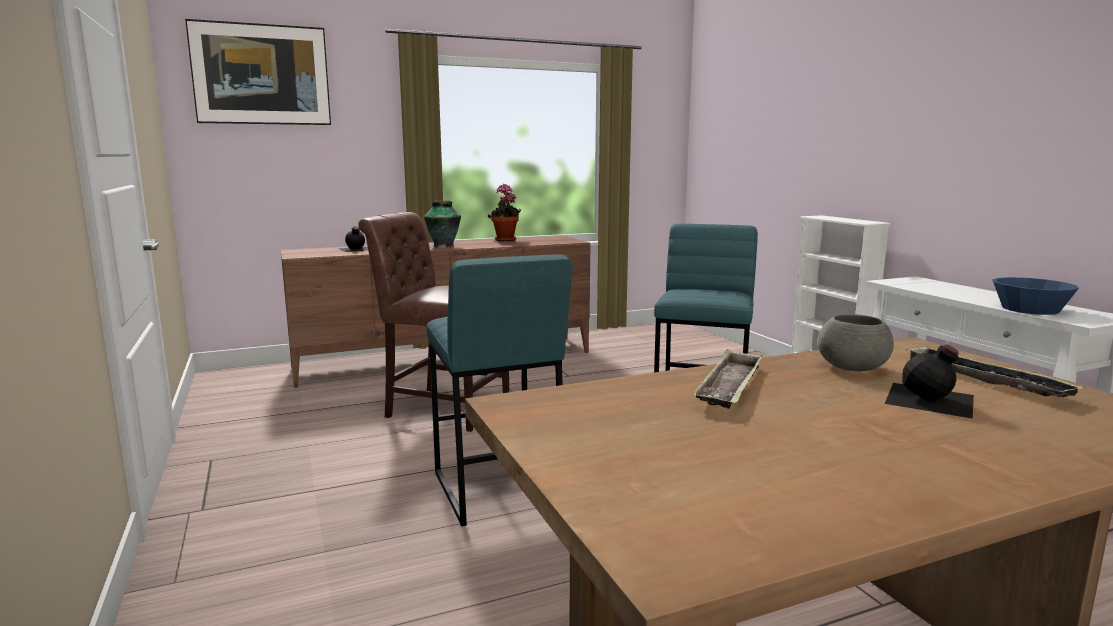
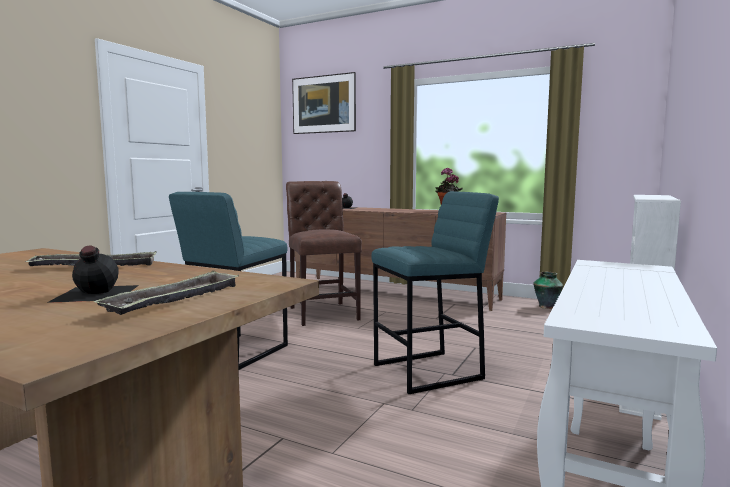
camera: 50 degrees right, 5 degrees down
vase [424,201,461,248] -> vase moved to [533,272,563,309]
grey bowl [817,314,894,371] -> none
blue bowl [992,277,1079,315] -> none

